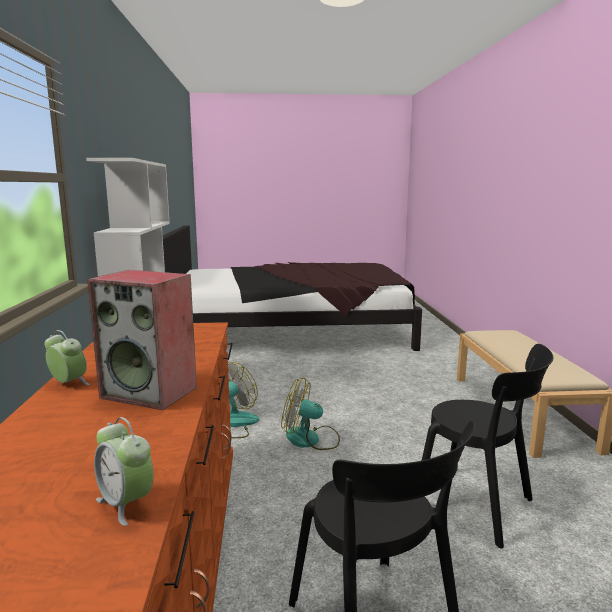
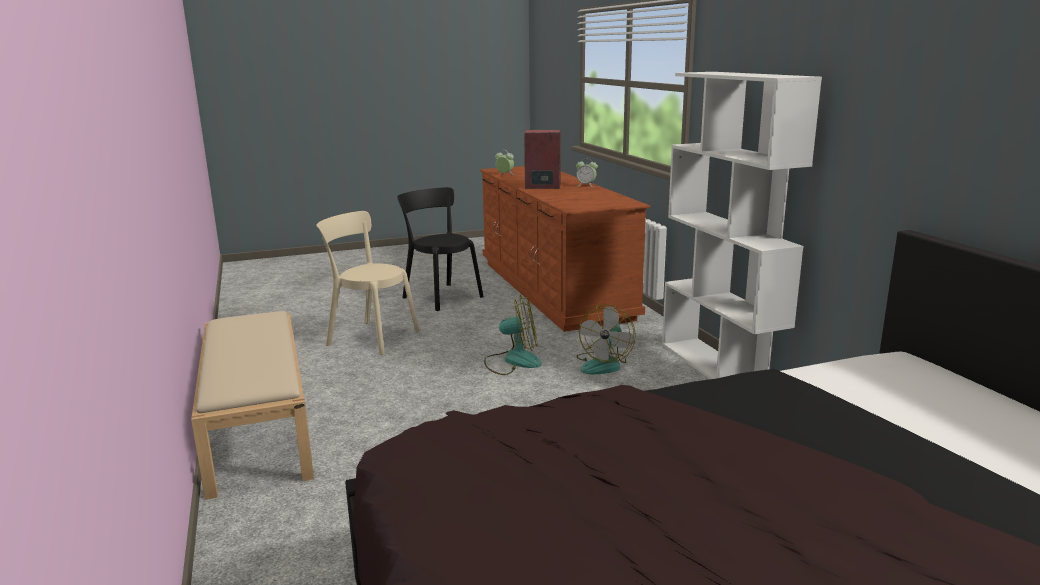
camera: 165 degrees right, 5 degrees up
black chair [422,344,553,549] -> beige chair [317,211,419,355]

